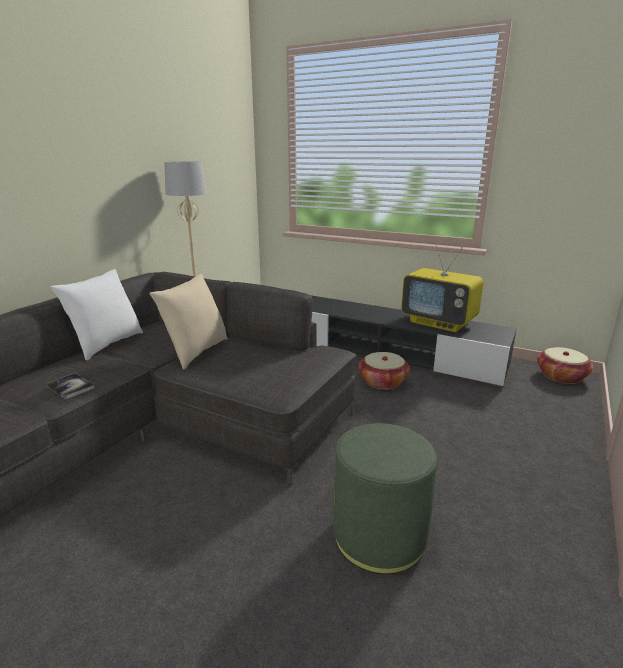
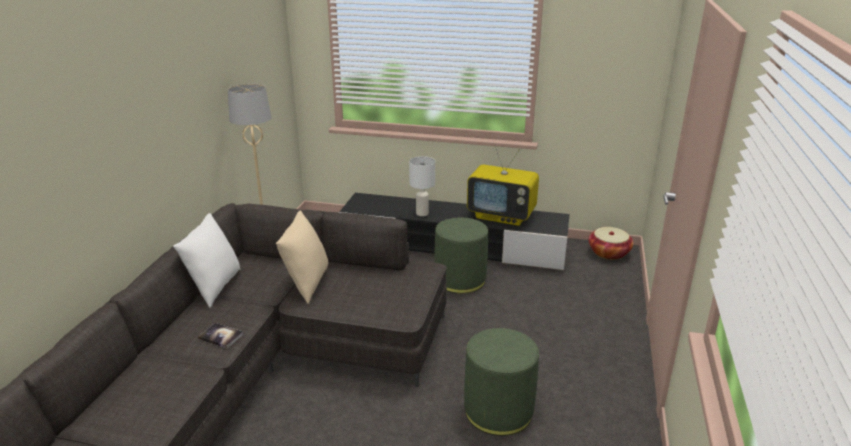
camera: 15 degrees left, 5 degrees up
basket [359,352,410,389] -> green ottoman [434,218,488,294]
none -> white table lamp [409,156,435,216]

